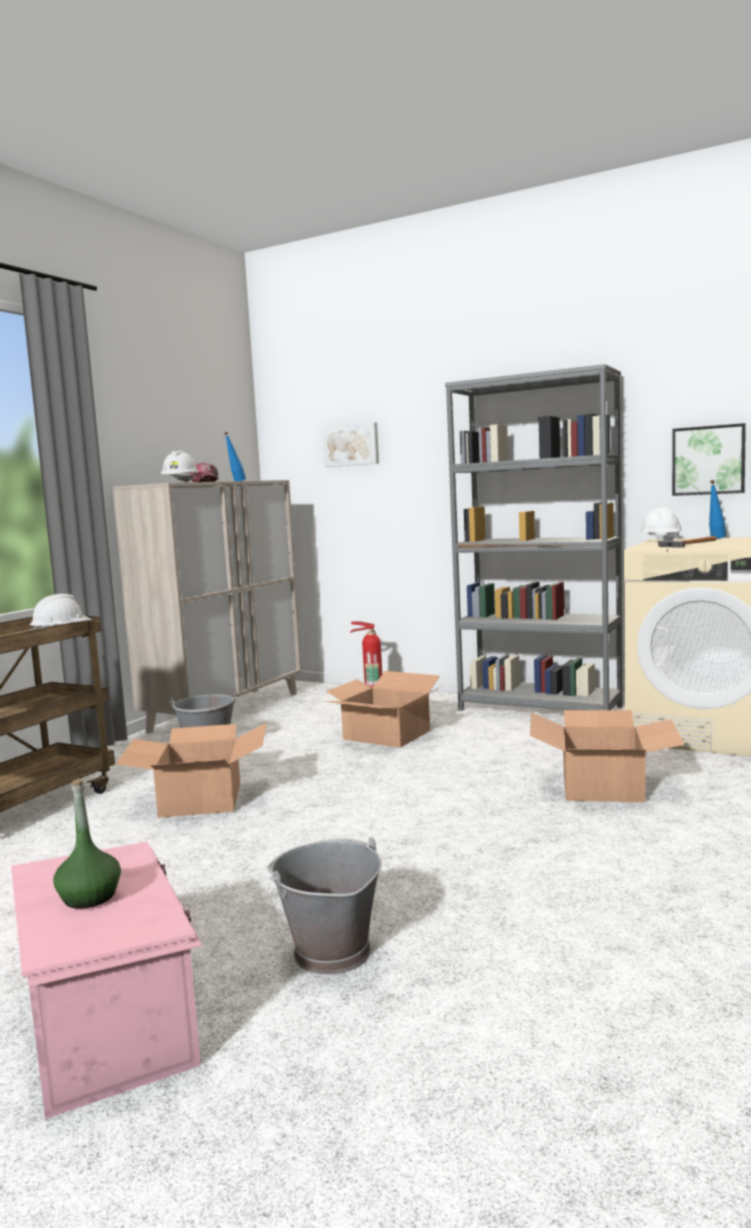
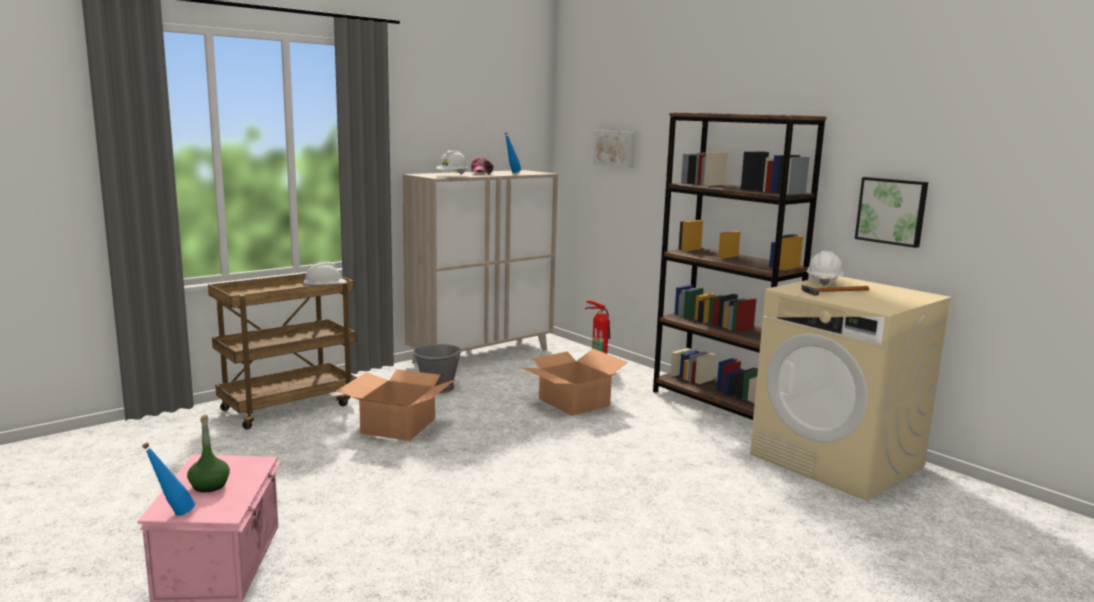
camera: 20 degrees right, 5 degrees up
grey bucket [267,837,382,975] -> none
grey bookcase [445,364,623,711] -> brown bookcase [653,112,827,420]
cardboard box [530,710,685,802] -> none
blue bottle [709,480,726,539] -> blue bottle moved to [142,443,195,516]

